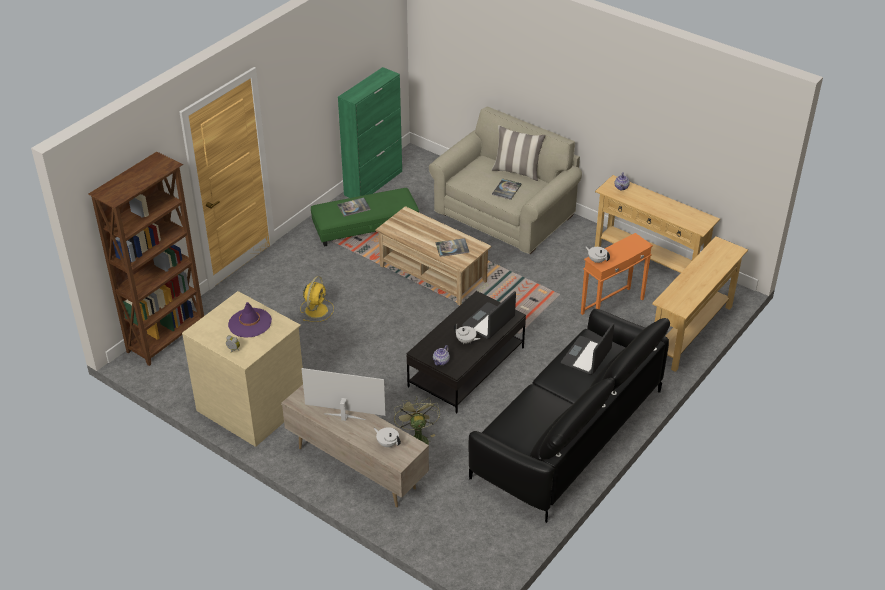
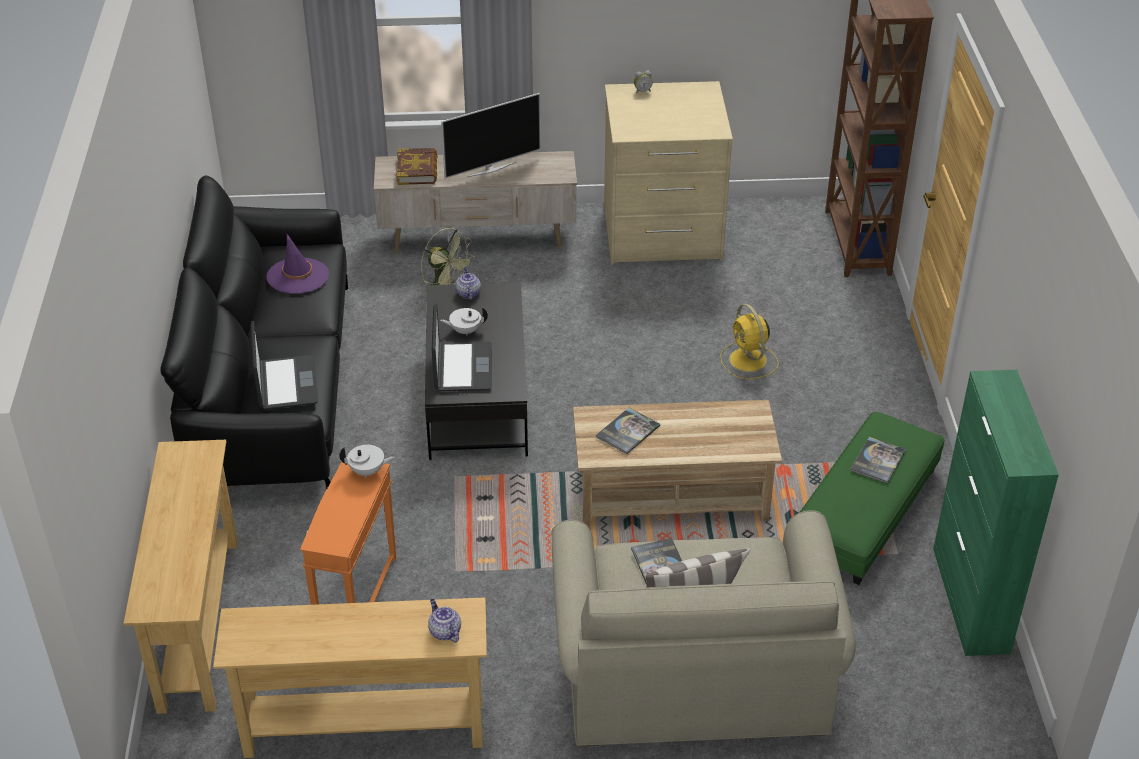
camera: 140 degrees right, 0 degrees up
purple hat [228,302,272,337] -> purple hat moved to [267,234,329,294]
white teapot [374,427,401,447] -> book [397,148,437,185]

